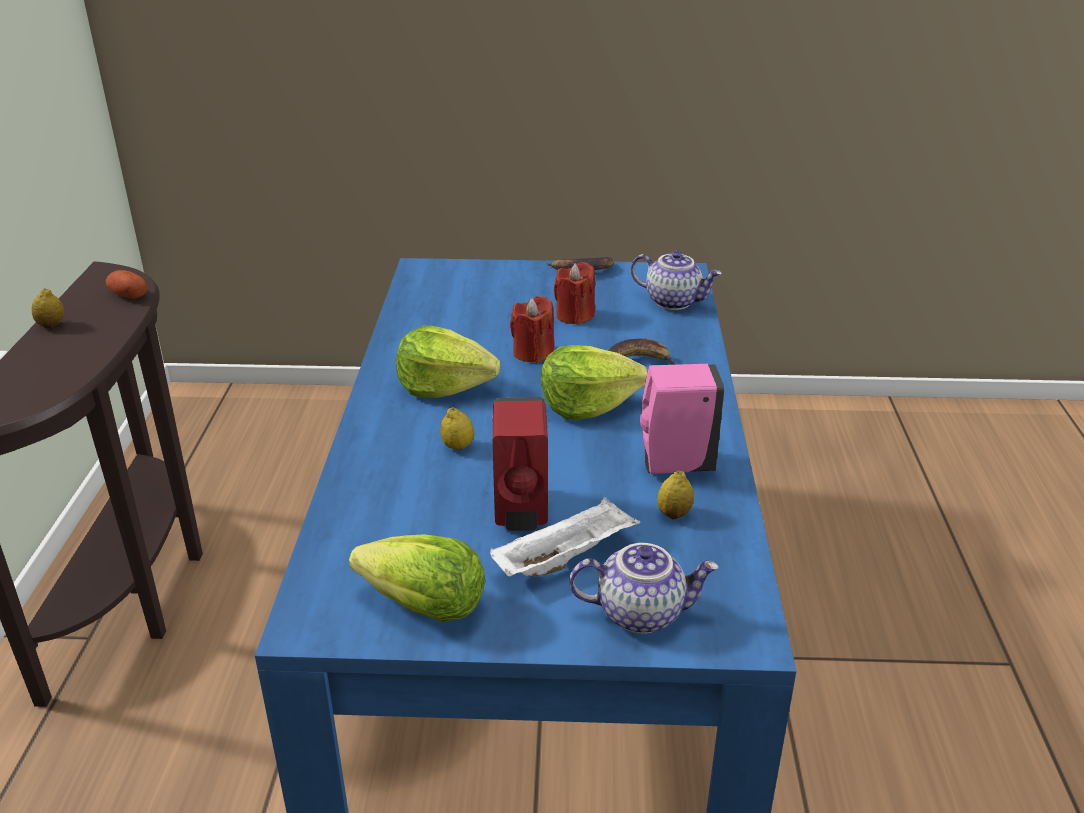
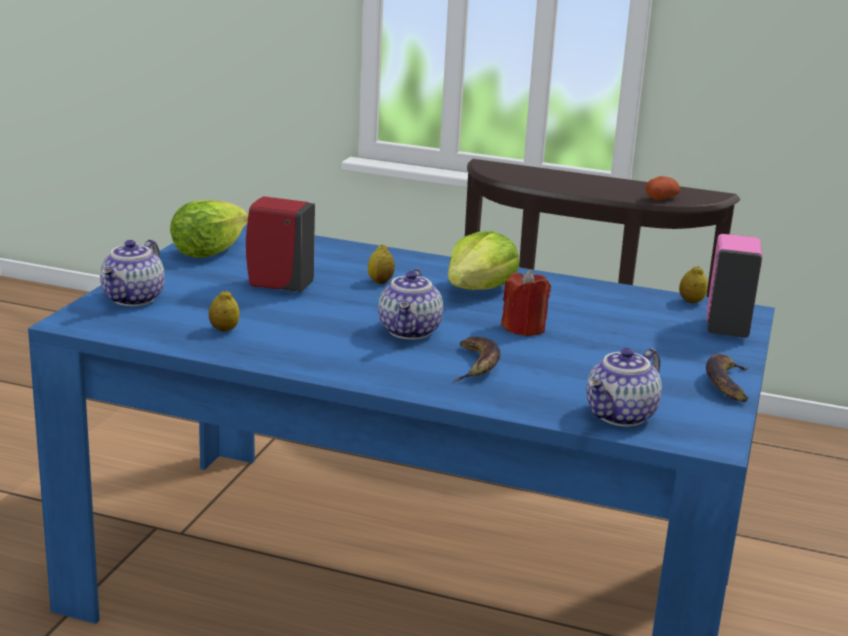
camera: 105 degrees right, 10 degrees down
lemon [32,288,64,328] -> lemon moved to [679,266,708,303]
white tray [490,497,640,577] -> none
lettuce [541,345,648,420] -> teapot [378,269,443,340]
red candle [554,262,595,325] -> none
pink soap dispenser [640,364,724,474] -> pink soap dispenser moved to [707,234,762,338]

